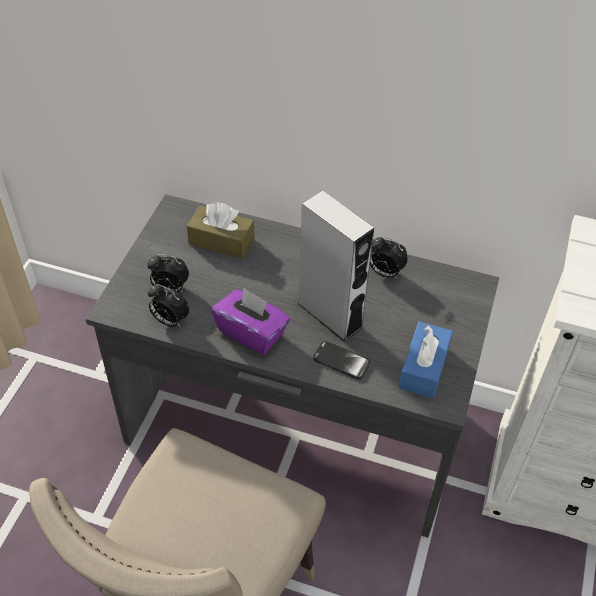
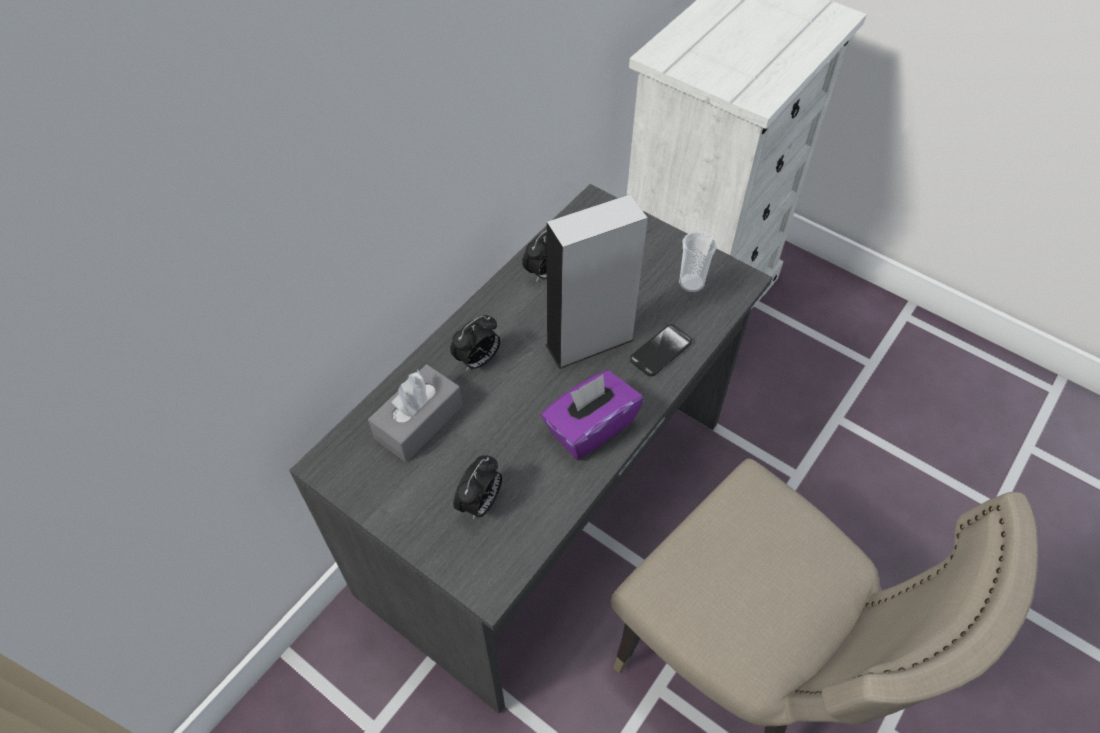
camera: 70 degrees left, 5 degrees up
alarm clock [148,284,190,328] -> alarm clock moved to [450,315,500,370]
brown tissue box [187,202,254,259] -> grey tissue box [368,364,462,462]
blue tissue box [399,322,453,398] -> cup [679,231,717,292]

